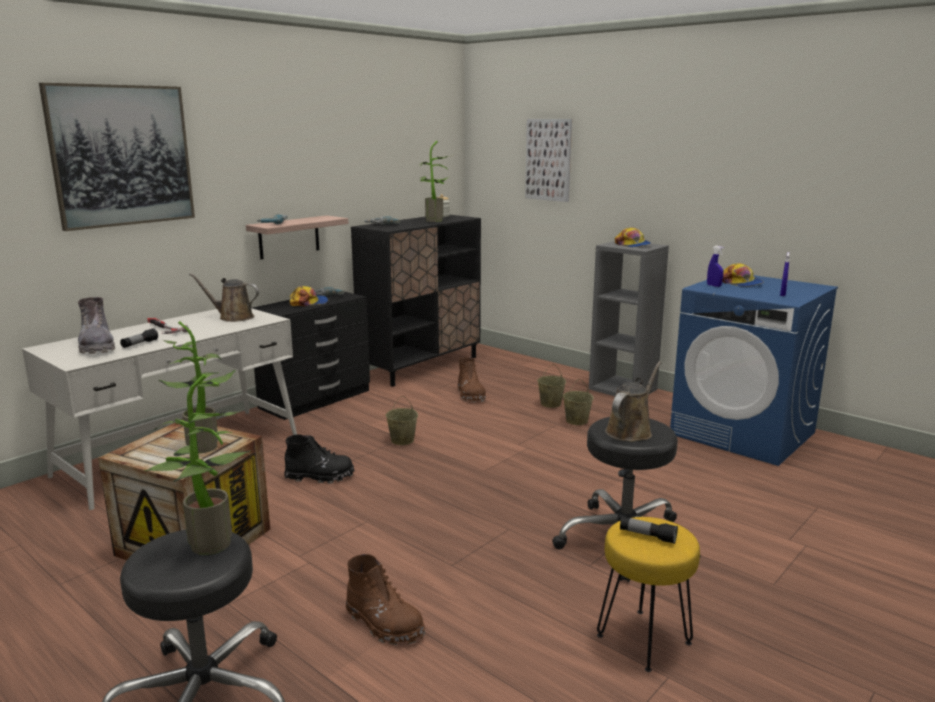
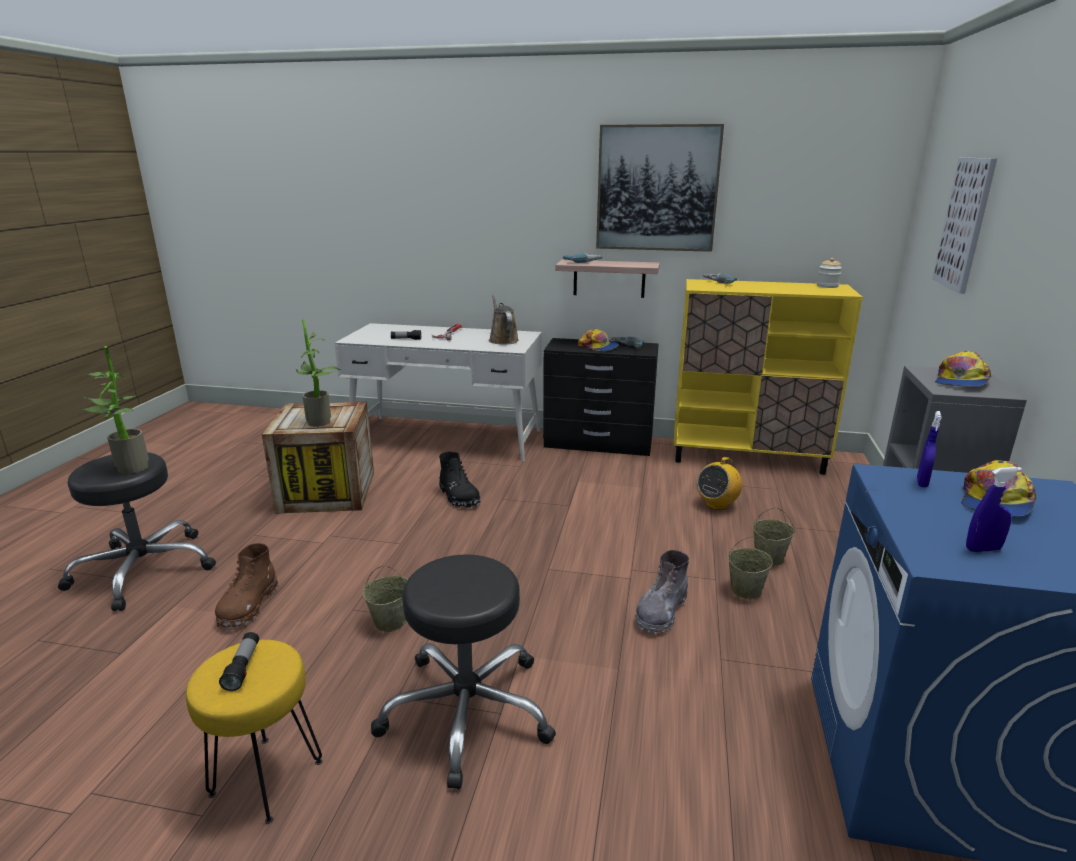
camera: 60 degrees right, 5 degrees up
picture [39,83,195,231] -> picture moved to [596,124,724,252]
grey boot [78,297,115,354] -> grey boot moved to [635,550,689,635]
black cabinet [351,215,481,387] -> yellow cabinet [674,279,863,475]
beige bucket [386,396,418,445] -> beige bucket moved to [363,565,408,632]
potted plant [420,141,453,222] -> none
brown boot [458,357,486,402] -> radio [697,457,742,510]
brown watering can [605,361,662,442] -> none

